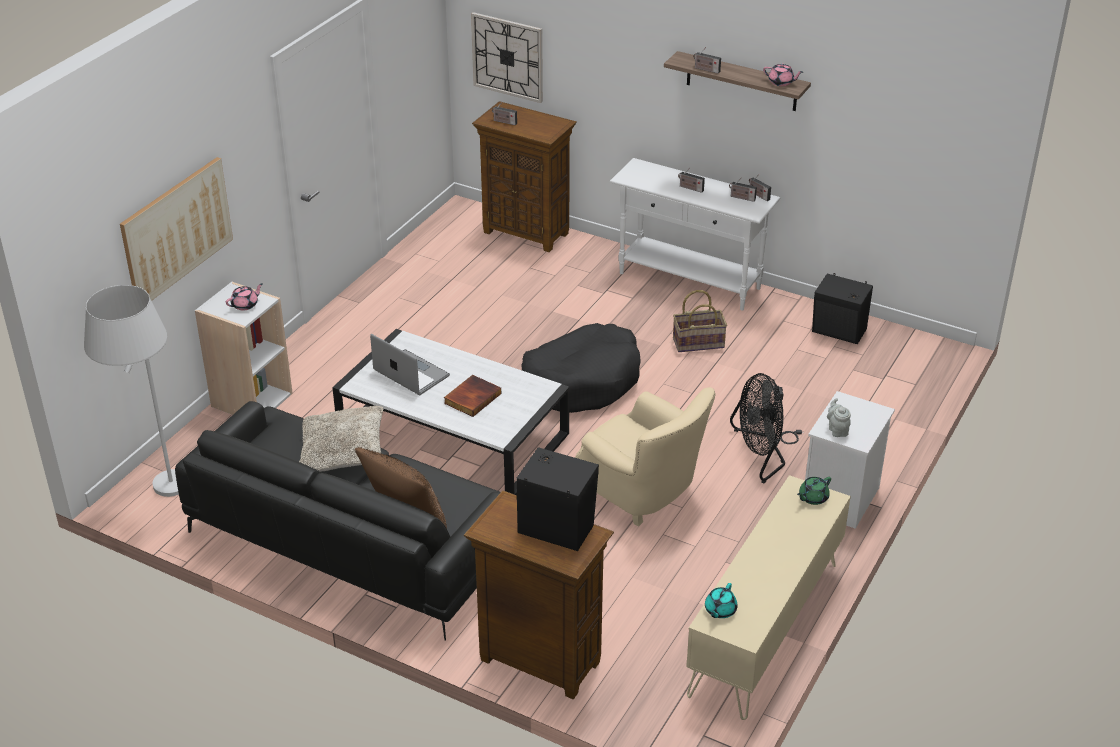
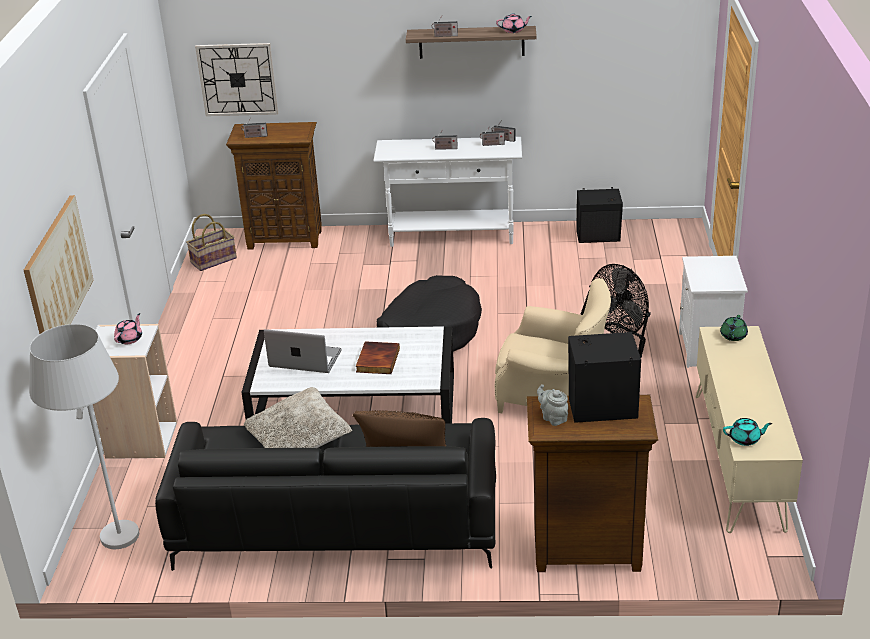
camera: 25 degrees left, 5 degrees down
basket [673,290,727,352] -> basket moved to [186,214,237,271]
turquoise teapot [705,583,738,618] -> turquoise teapot turned 90 degrees counterclockwise [723,418,772,446]
grey teapot [827,398,851,437] -> grey teapot moved to [537,384,568,426]

